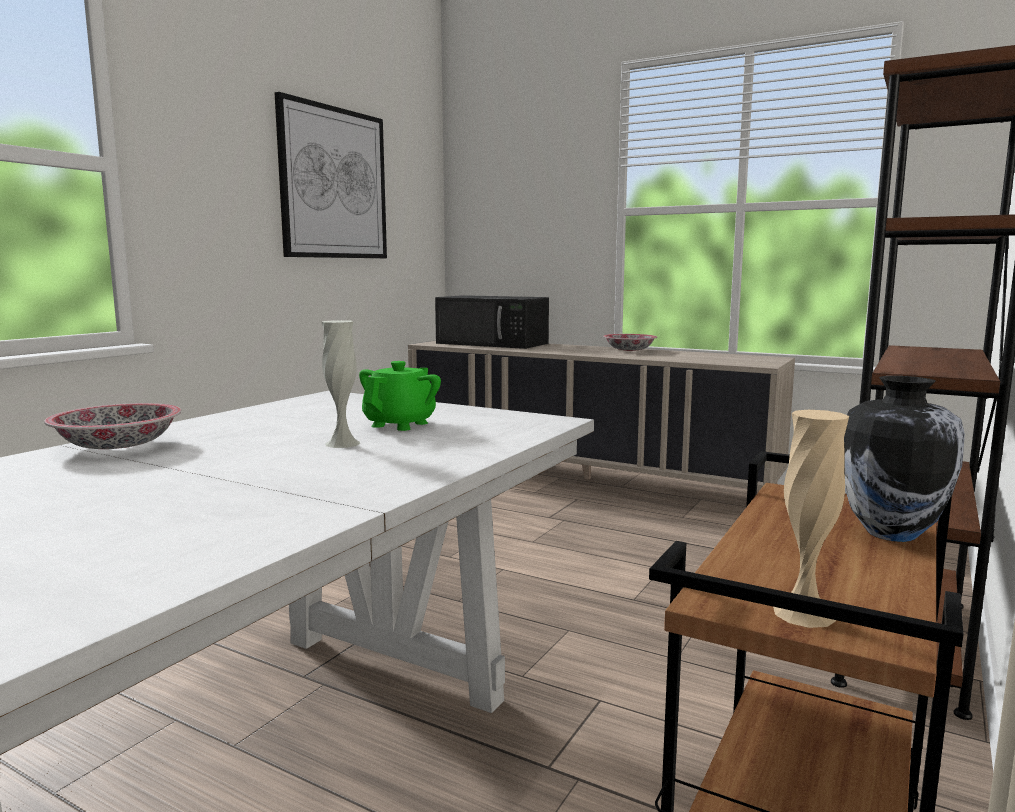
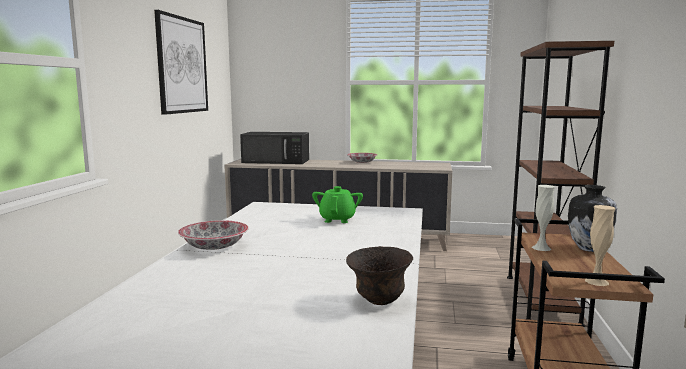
camera: 20 degrees left, 0 degrees up
white vase [322,320,360,448] -> white vase moved to [532,185,555,251]
none -> brown bowl [346,246,413,305]

